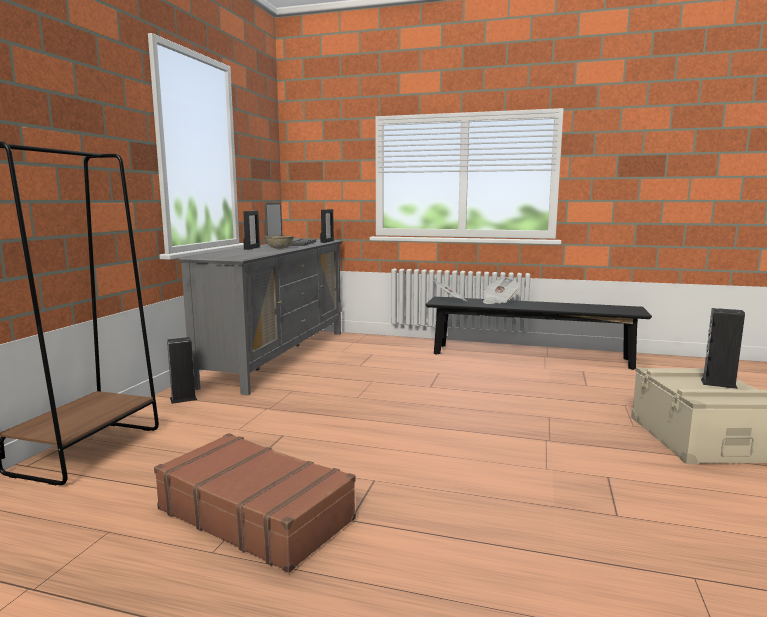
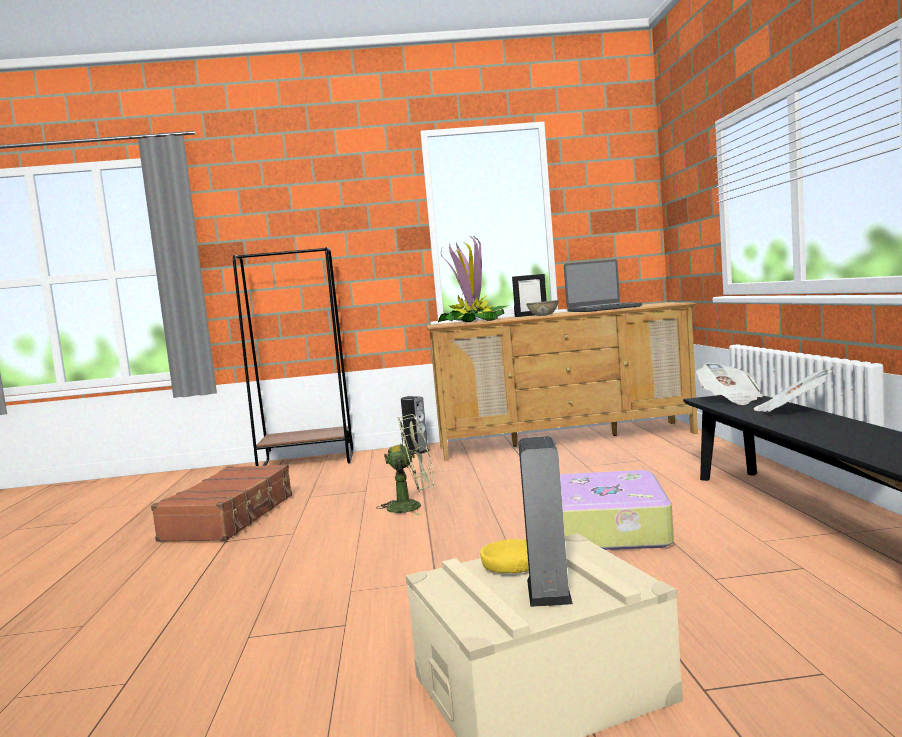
camera: 70 degrees right, 5 degrees down
grey dresser [179,240,342,395] -> brown dresser [426,302,698,461]
picture frame [320,209,334,243] -> none
none -> green fan [376,414,434,516]
none -> potted plant [438,235,507,322]
none -> yellow bowl [480,539,529,573]
none -> suitcase [560,470,674,550]

